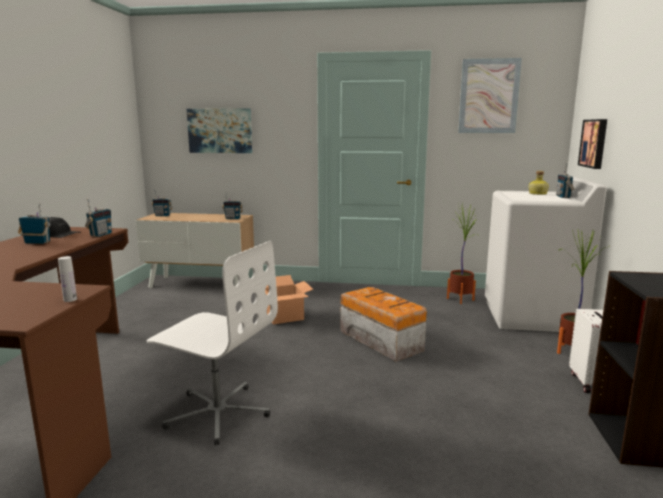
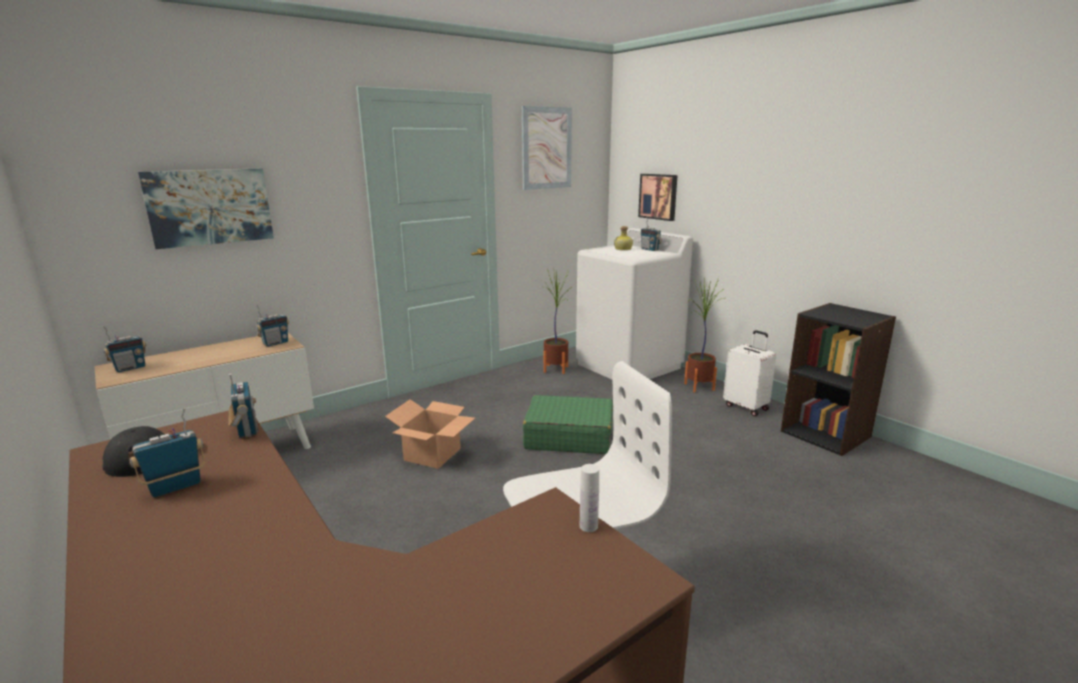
camera: 45 degrees left, 5 degrees up
storage box [340,287,427,361] -> green suitcase [523,395,613,454]

